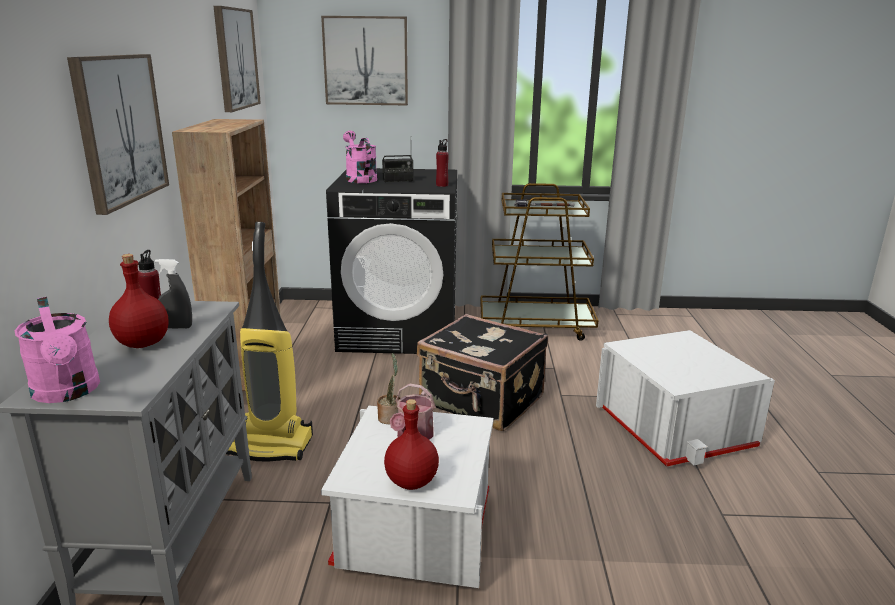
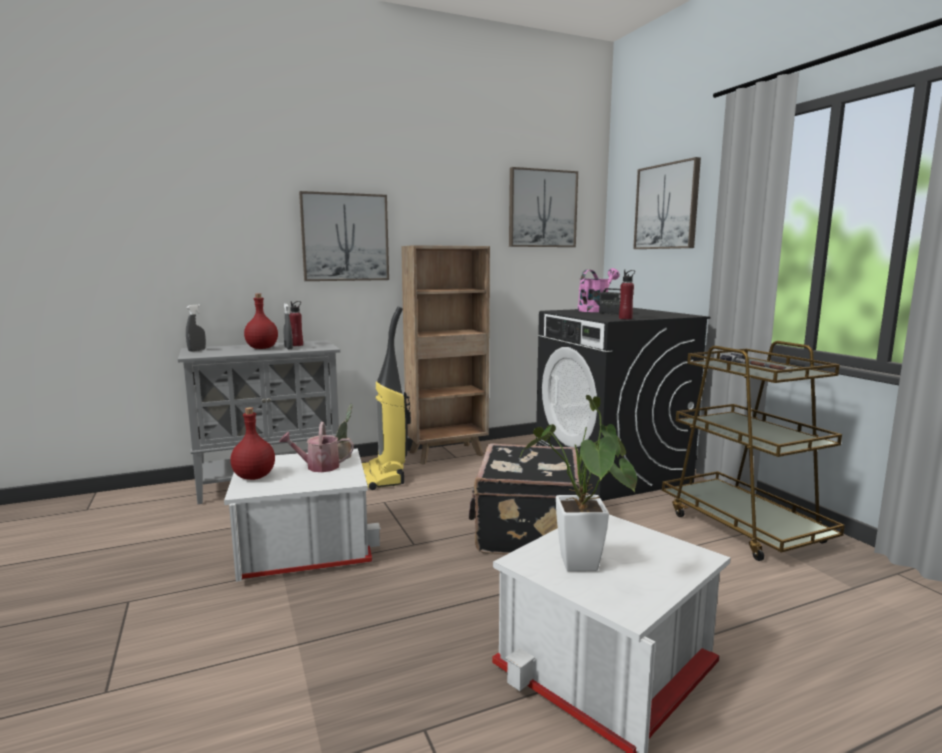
camera: 65 degrees right, 10 degrees down
pink watering can [15,297,100,403] -> grey spray bottle [186,304,206,352]
none -> potted plant [520,395,637,572]

